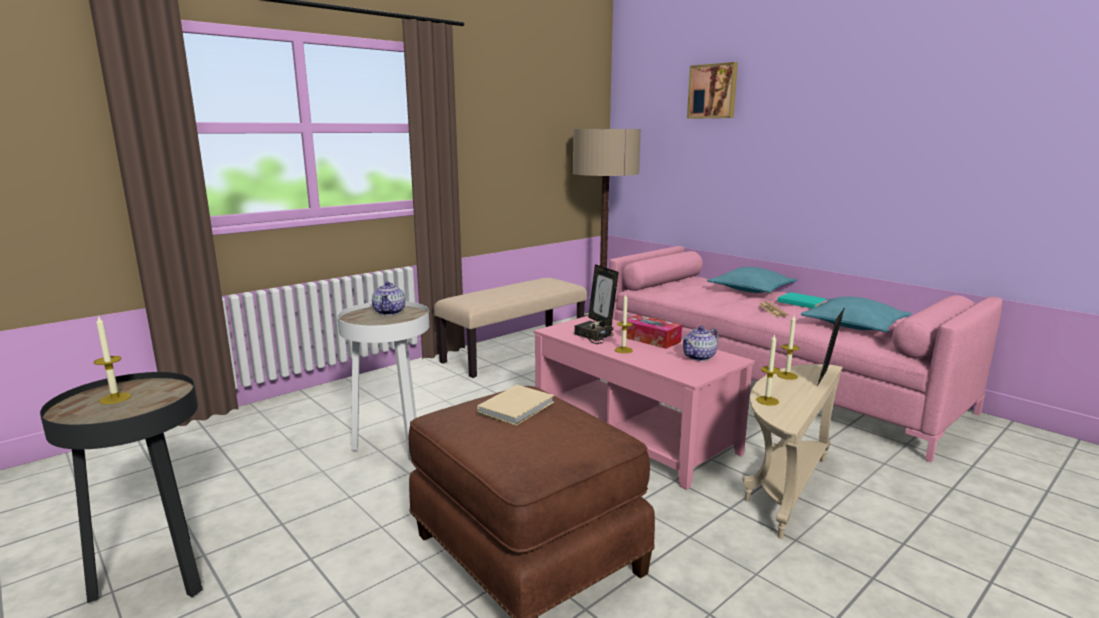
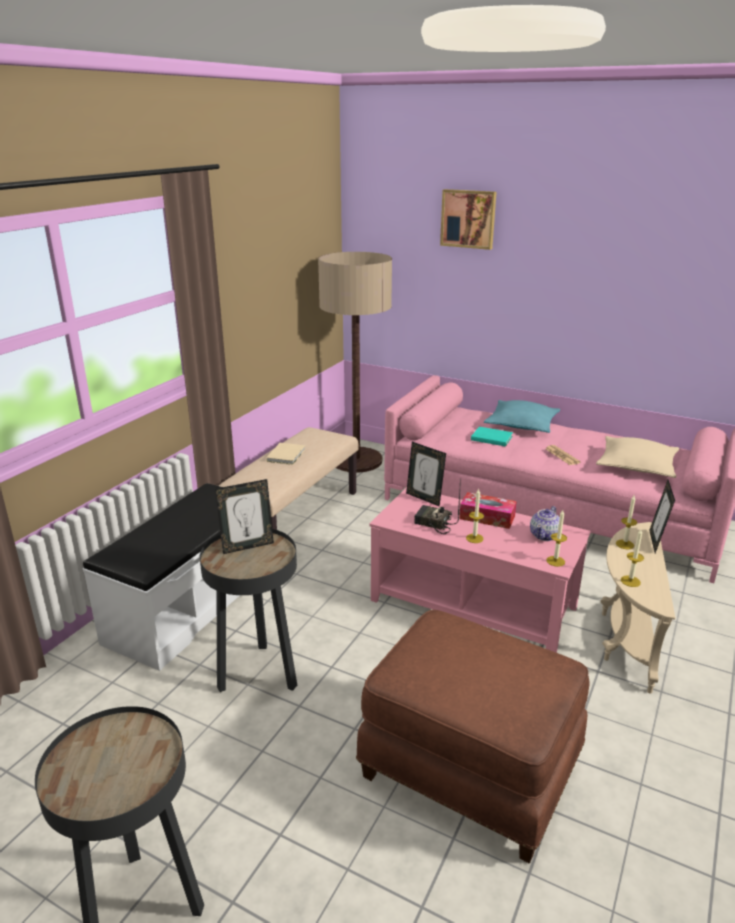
camera: 20 degrees left, 10 degrees up
candle [94,315,131,404] -> candle moved to [546,510,567,567]
white side table [337,301,429,461] -> black side table [200,529,297,692]
teapot [372,281,405,315] -> picture frame [215,479,274,554]
beige book [477,385,554,425] -> beige book moved to [266,443,305,465]
turquoise book [778,292,827,309] -> turquoise book moved to [471,427,513,447]
turquoise pillow [801,297,912,332] -> beige pillow [596,436,679,478]
none -> white bench [83,483,241,671]

